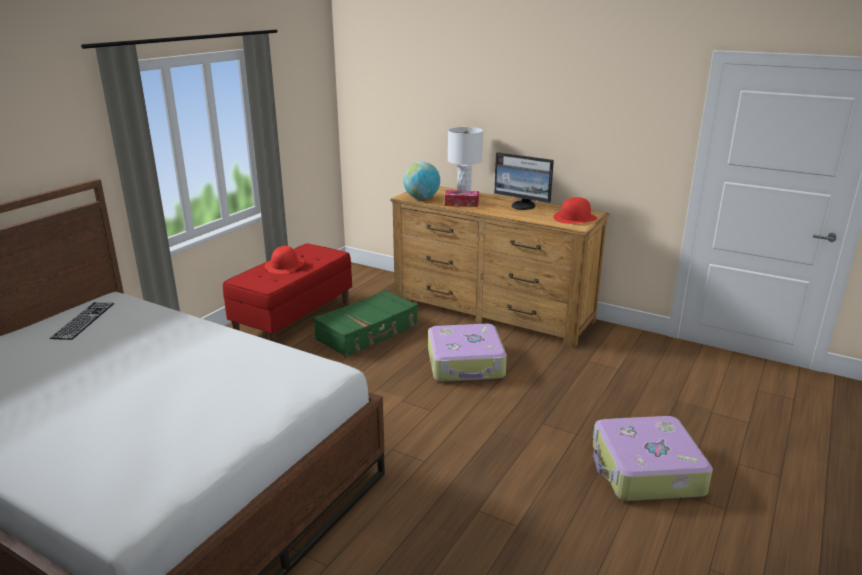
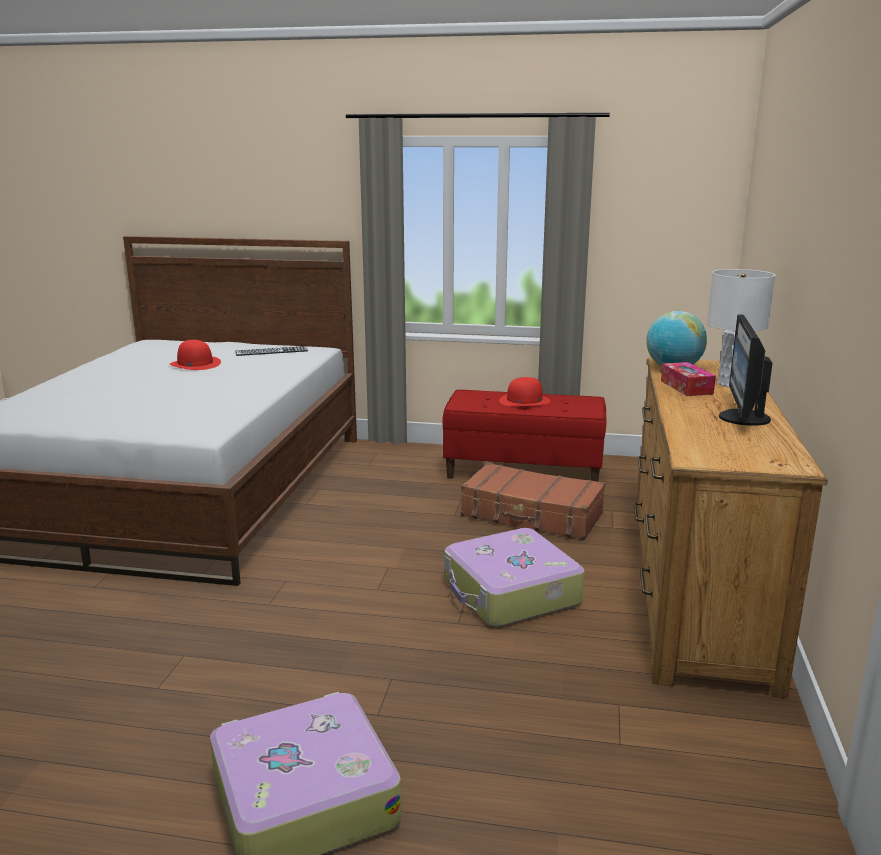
camera: 70 degrees right, 5 degrees down
green suitcase [313,290,418,357] -> brown suitcase [461,463,605,540]
red hat [553,197,597,224] -> red hat moved to [170,340,221,370]

